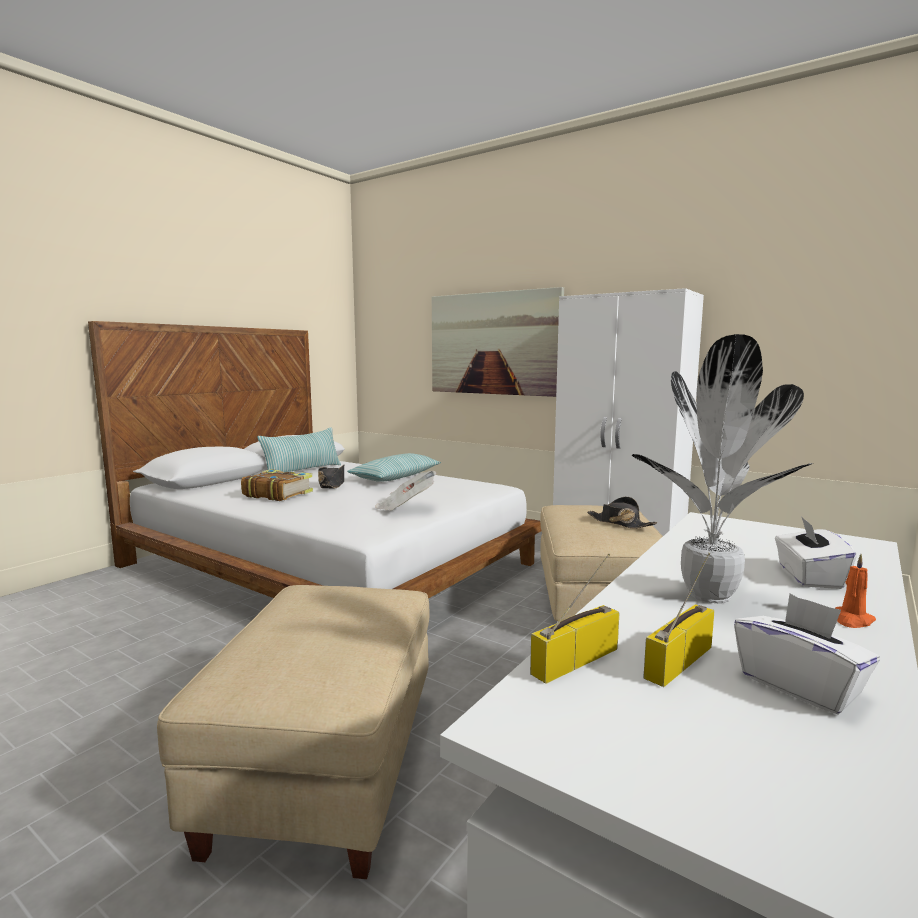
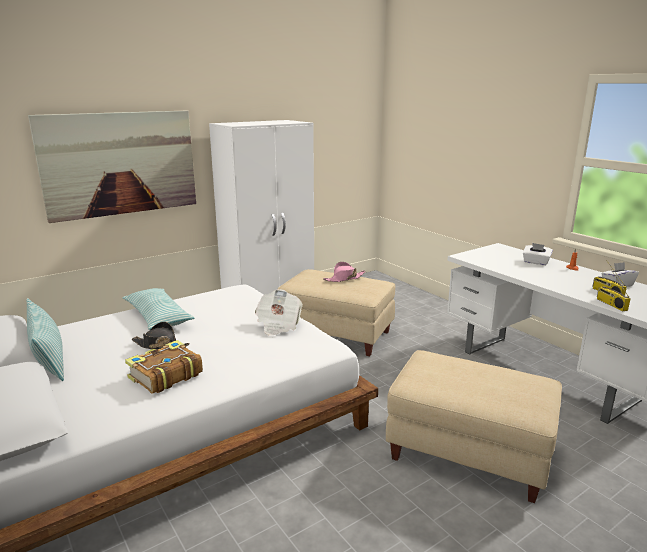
camera: 70 degrees left, 10 degrees up
black hat [587,497,657,529] -> pink hat [323,262,366,282]
potted plant [632,334,813,603] -> none

